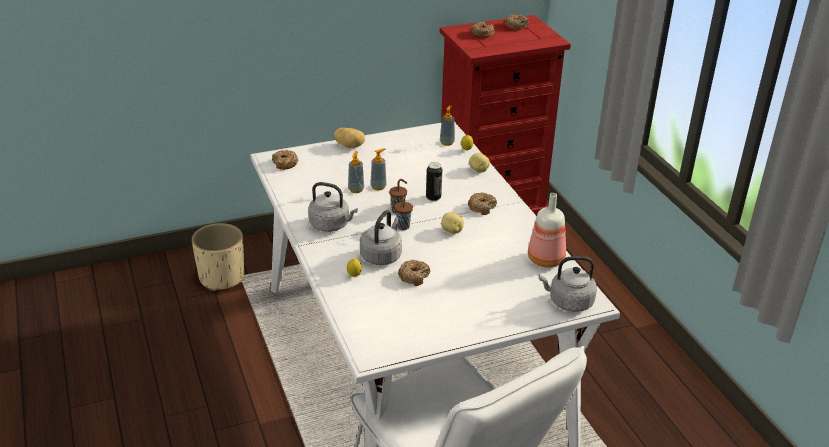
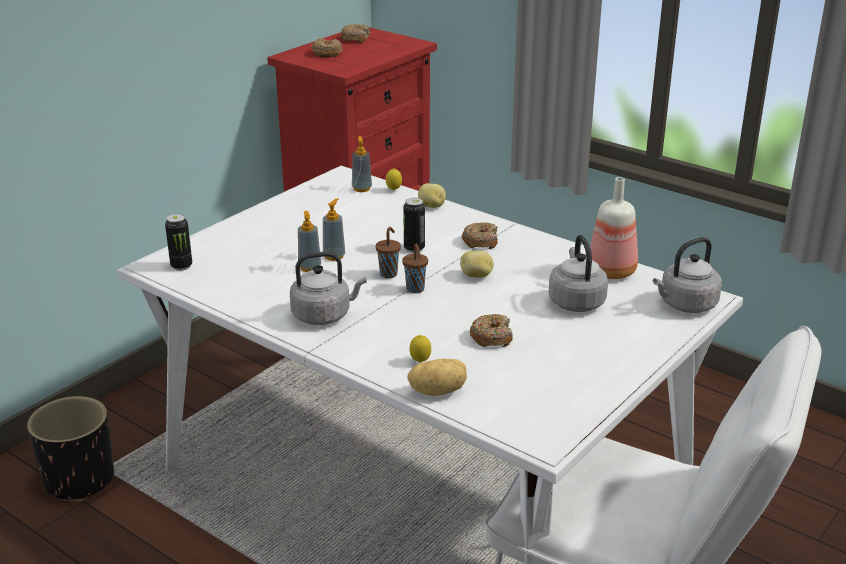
camera: 30 degrees left, 5 degrees down
beige planter [192,223,244,291] -> black planter [27,396,114,502]
donut [272,150,298,170] -> can [165,214,192,271]
potato [334,128,365,148] -> potato moved to [407,359,467,396]
grey kettle [360,210,402,265] -> grey kettle moved to [549,235,608,312]

